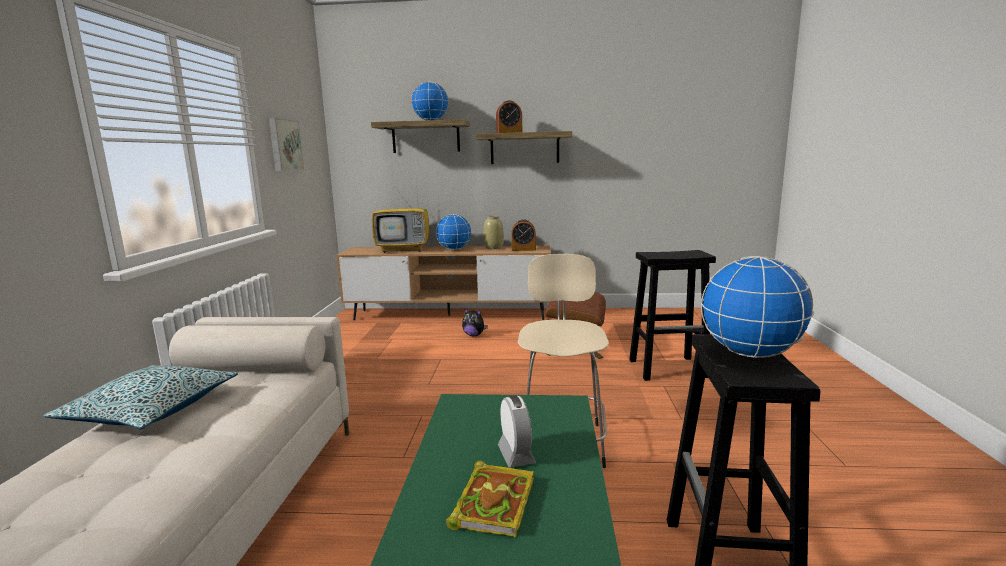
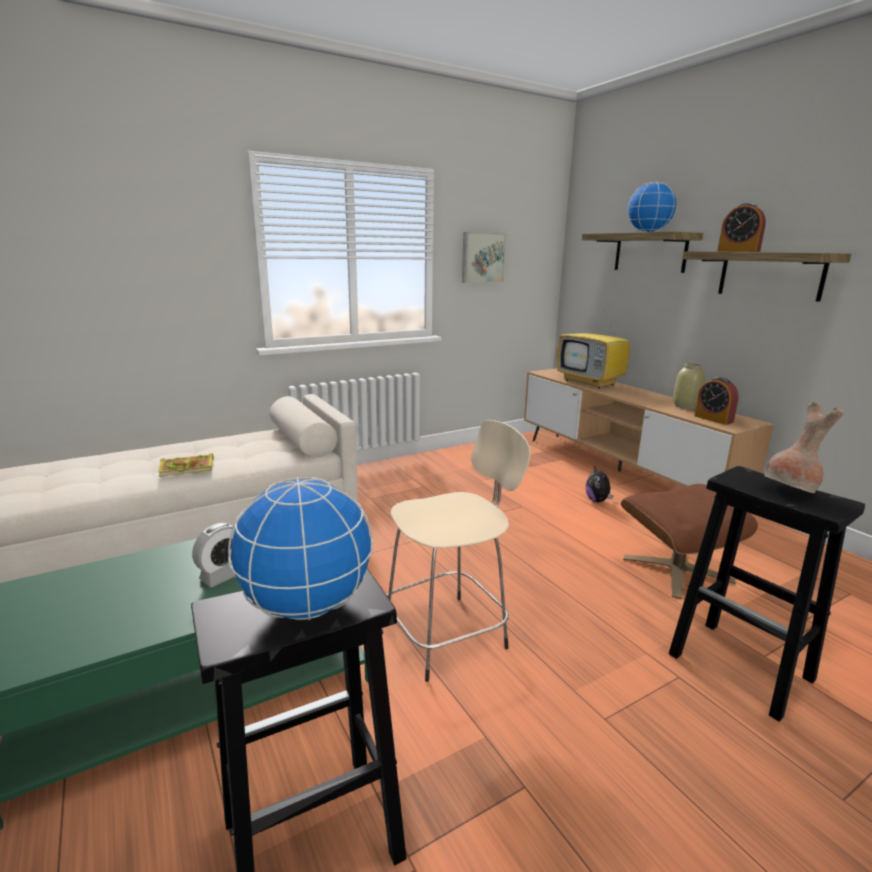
camera: 55 degrees right, 5 degrees up
pillow [43,365,238,429] -> none
globe [436,214,472,250] -> none
book [446,461,534,537] -> book moved to [158,453,214,477]
none -> brown vase [764,402,845,493]

